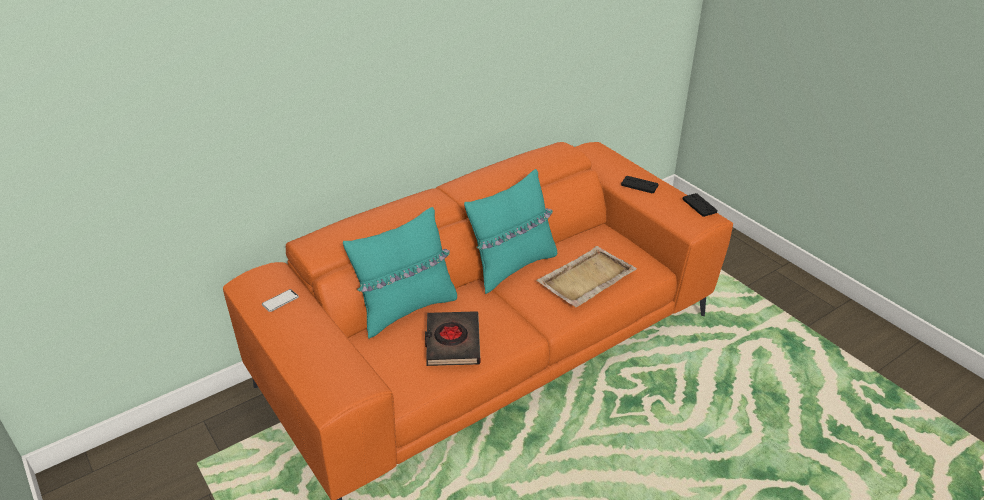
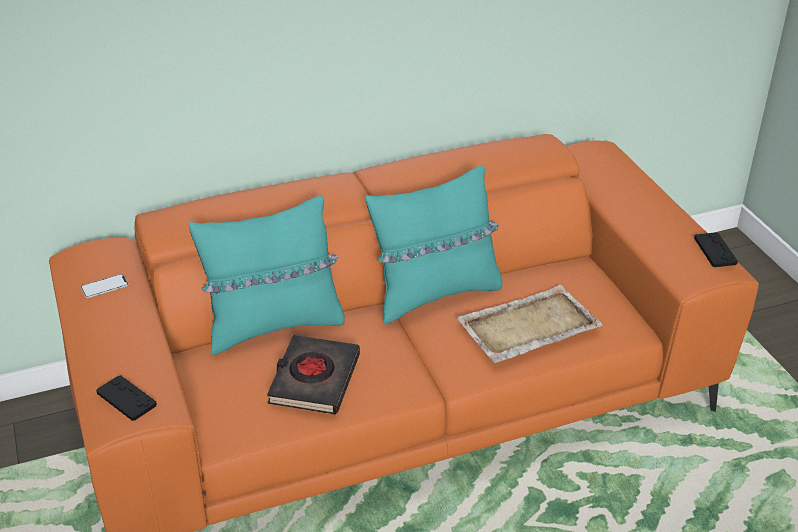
camera: 15 degrees right, 0 degrees up
black game controller [621,176,659,194] -> black game controller moved to [97,375,157,421]

